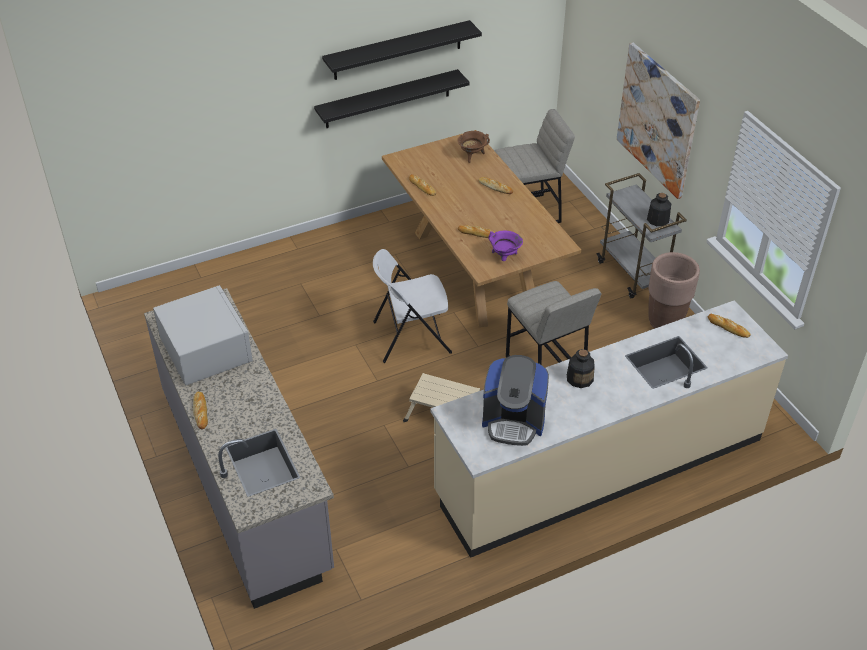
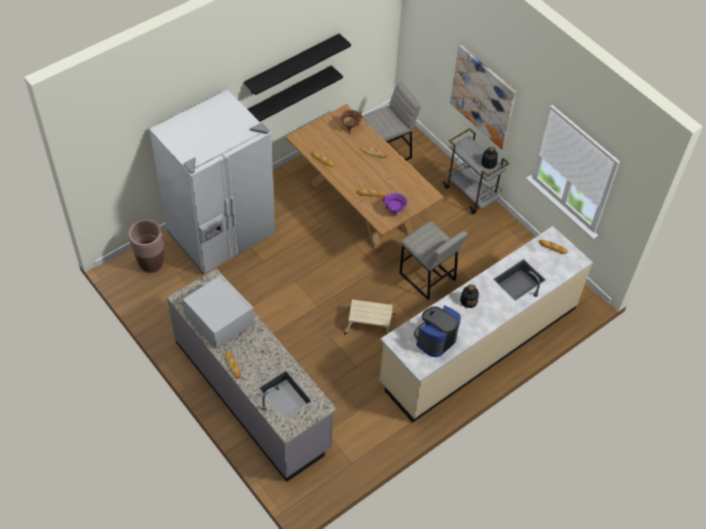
camera: 15 degrees left, 10 degrees up
white chair [373,249,452,363] -> none
coffee machine [482,355,549,446] -> coffee machine turned 135 degrees clockwise [414,305,461,357]
brown planter [648,252,700,329] -> brown planter moved to [128,219,164,273]
none -> white fridge [149,89,275,274]

